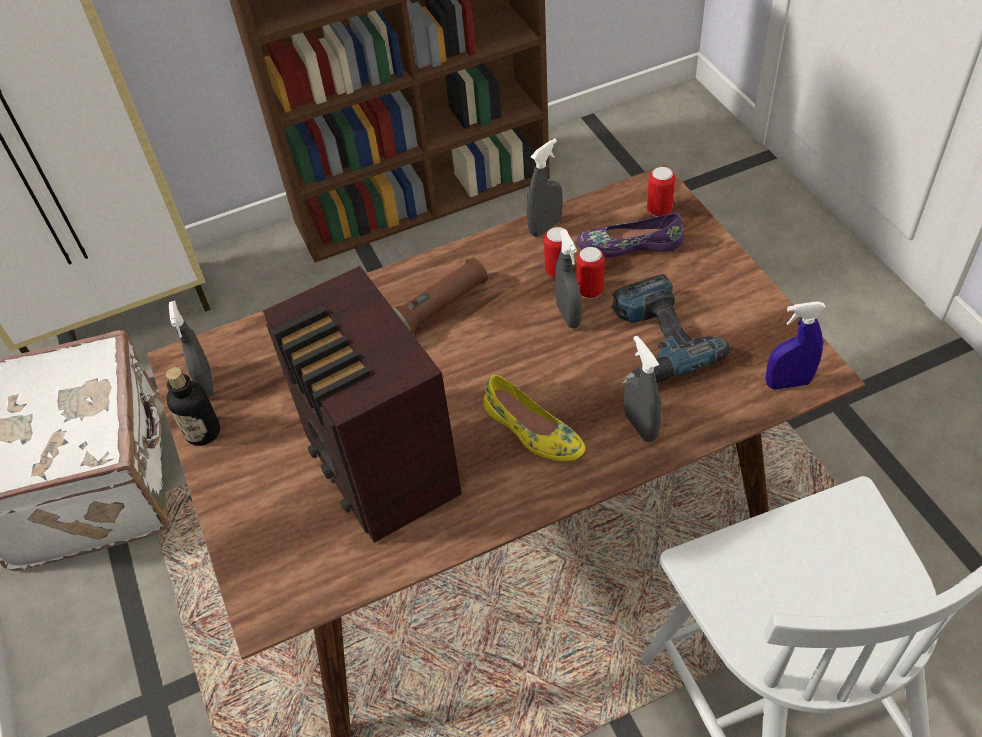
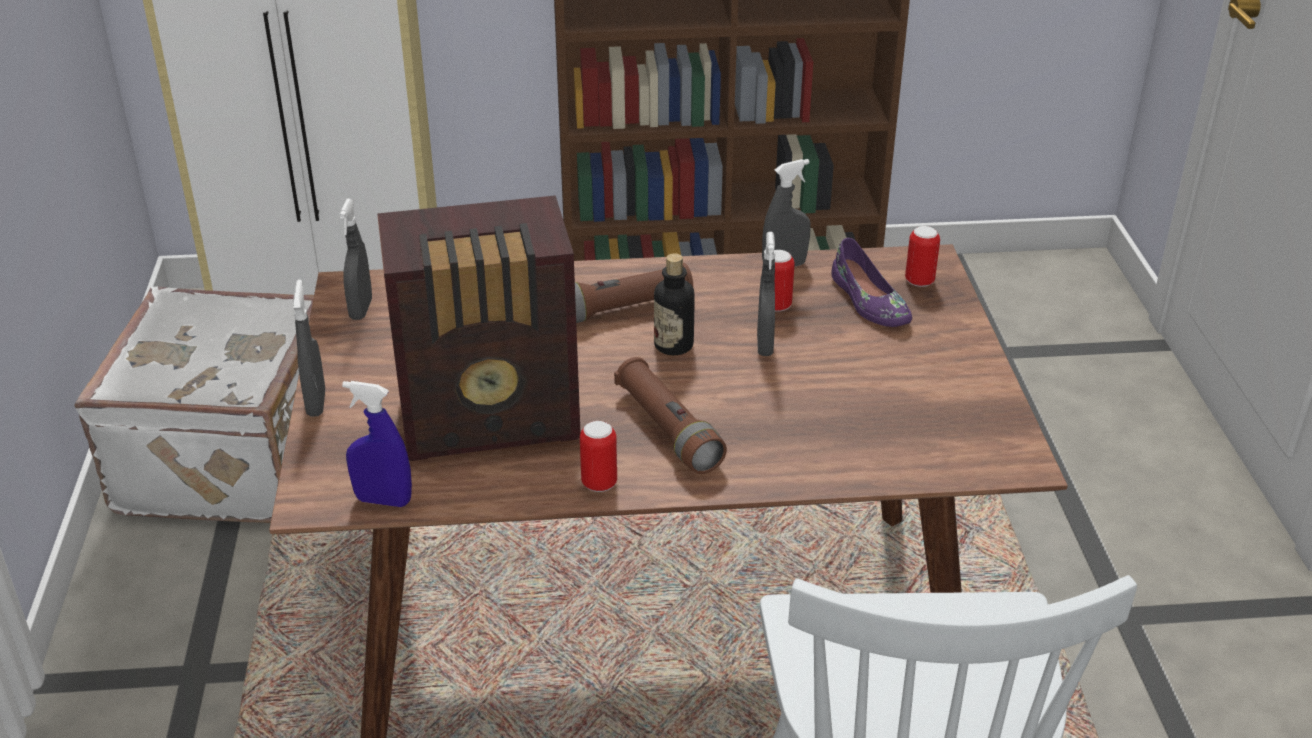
camera: 15 degrees right, 15 degrees down
bottle [166,367,220,446] -> bottle moved to [654,253,695,355]
radio [263,266,462,543] -> radio turned 90 degrees counterclockwise [377,195,581,461]
yellow shoe [484,375,585,461] -> brown flashlight [614,357,727,474]
can [576,247,605,299] -> can moved to [580,421,617,492]
purple shoe [577,213,684,258] -> purple shoe turned 135 degrees counterclockwise [831,238,912,327]
power drill [611,274,730,384] -> none
grey spray bottle [624,336,662,442] -> grey spray bottle moved to [293,280,325,417]
blue spray bottle [766,301,826,390] -> blue spray bottle moved to [342,381,412,507]

